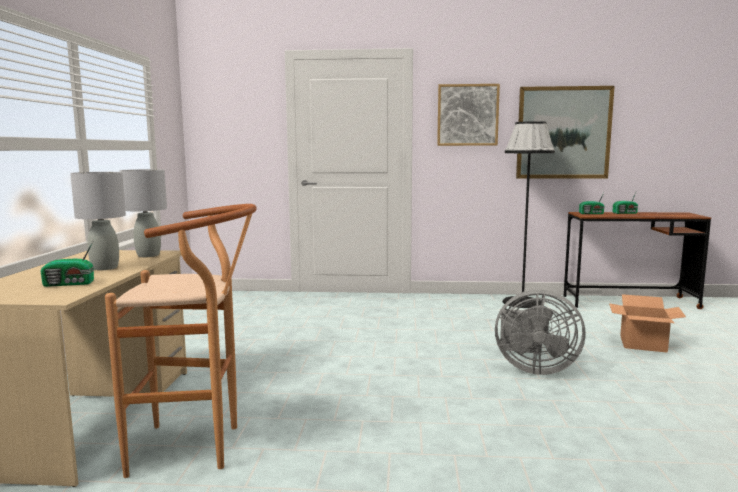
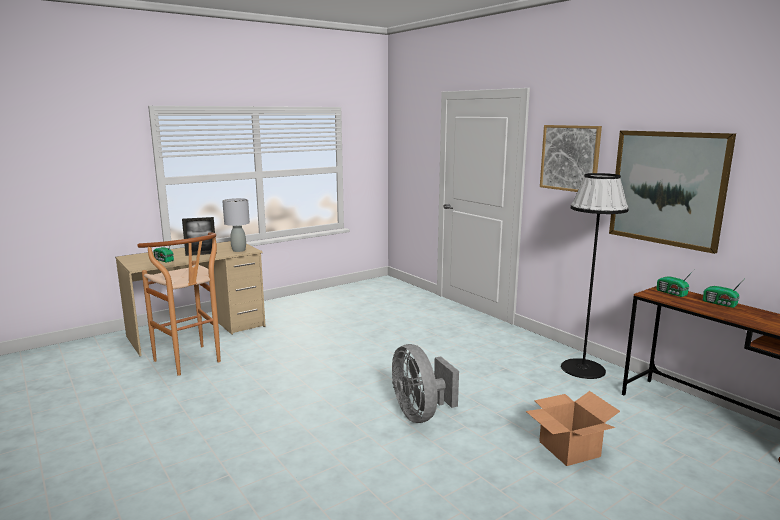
camera: 50 degrees right, 5 degrees up
grey table lamp [70,172,126,270] -> picture frame [182,217,217,256]

